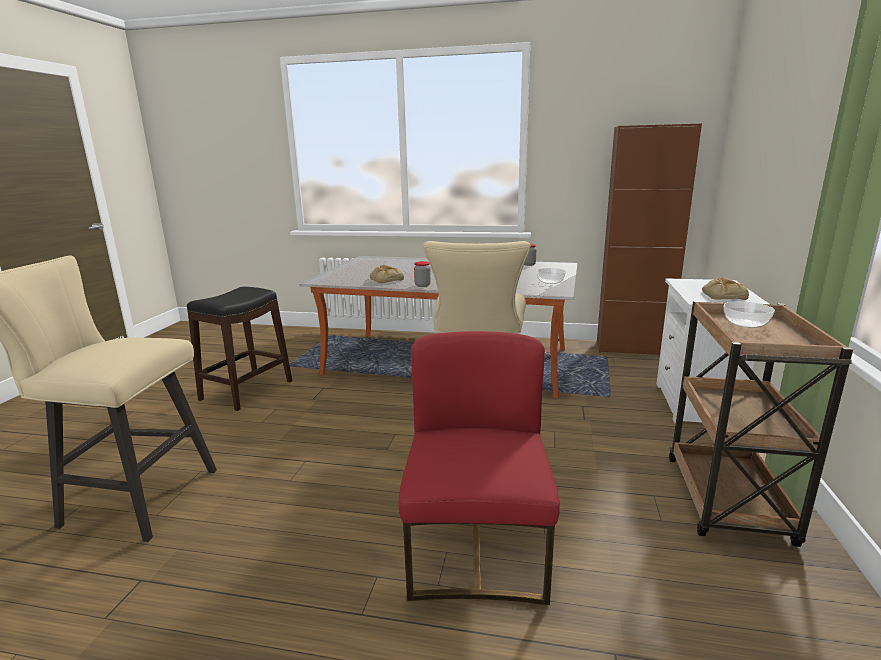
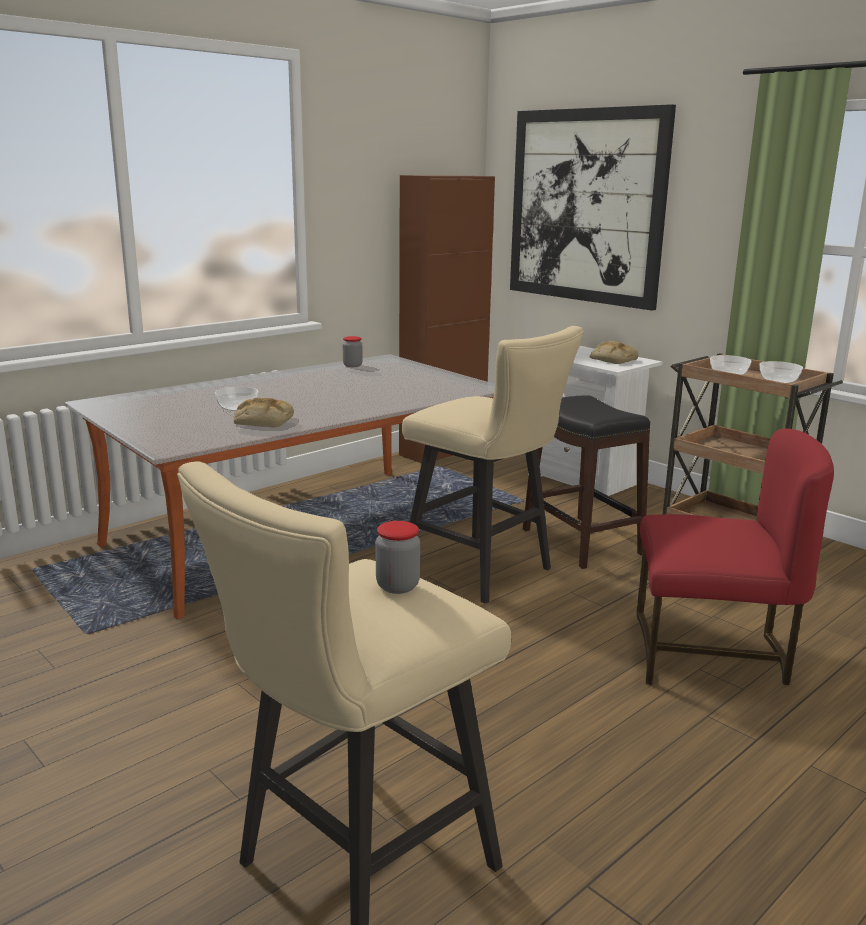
camera: 55 degrees left, 0 degrees up
black stool [187,287,292,411] -> black stool moved to [523,396,650,569]
red chair [398,331,560,605] -> red chair turned 150 degrees clockwise [637,428,834,685]
jar [414,261,431,287] -> jar moved to [376,521,420,594]
bowl [537,268,566,284] -> bowl moved to [759,361,803,384]
none -> picture [510,104,676,311]

